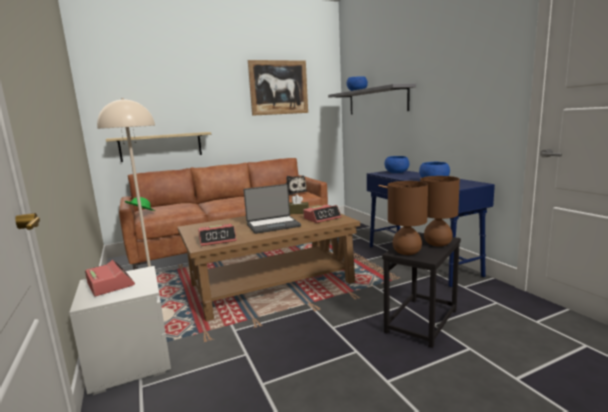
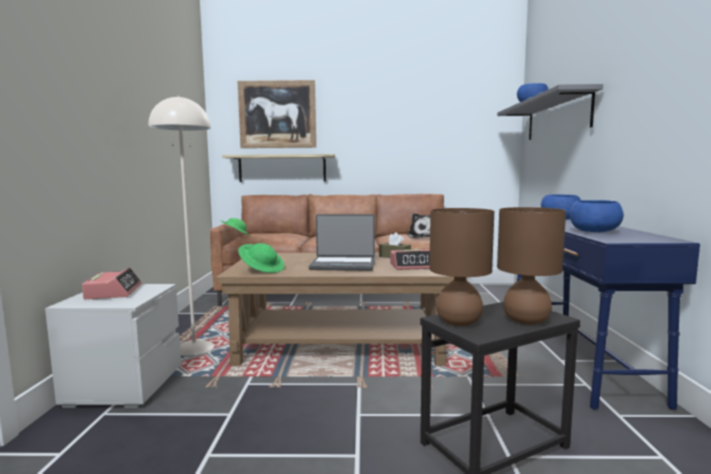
camera: 25 degrees right, 5 degrees down
alarm clock [198,224,237,246] -> green hat [238,243,284,273]
picture [248,60,308,116] -> picture moved to [238,80,316,148]

